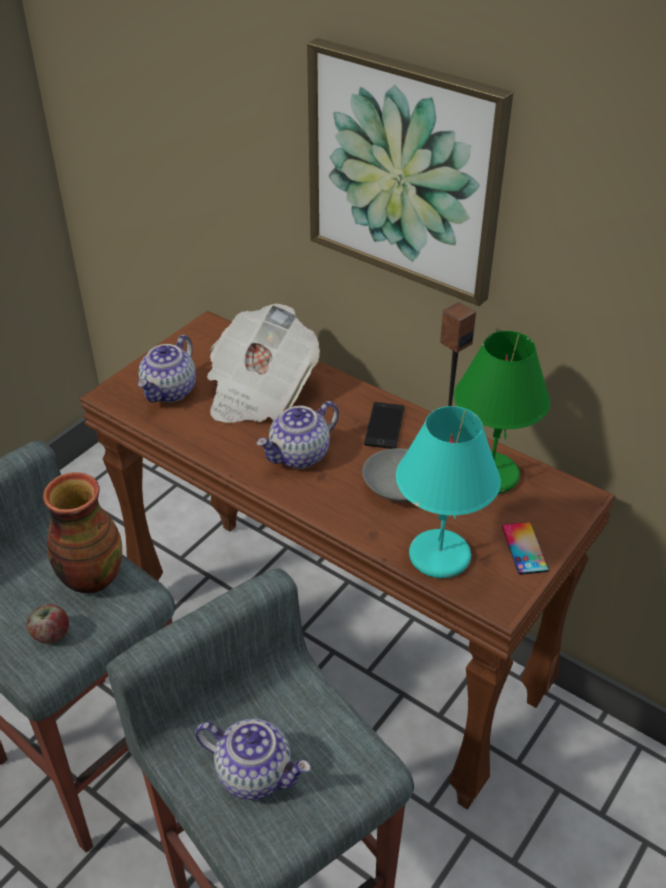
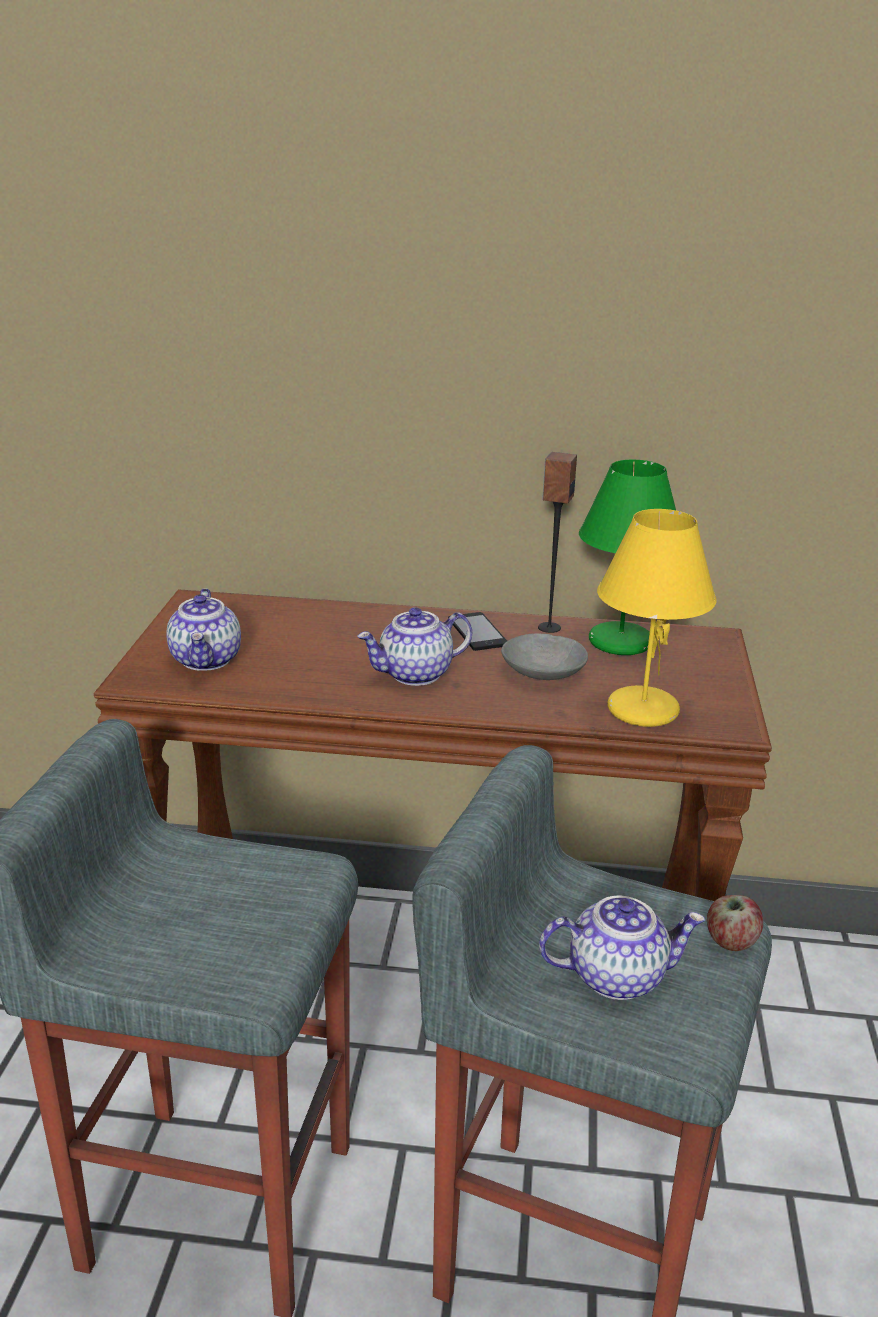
camera: 30 degrees left, 15 degrees down
apple [26,604,69,644] -> apple moved to [707,895,763,951]
vase [43,472,122,593] -> none
newspaper [207,304,320,423] -> none
teapot [256,401,339,468] -> teapot turned 45 degrees clockwise [357,607,472,686]
picture [307,38,513,306] -> none
turquoise table lamp [396,406,501,578] -> yellow table lamp [597,509,717,727]
phone [502,522,549,575] -> none

